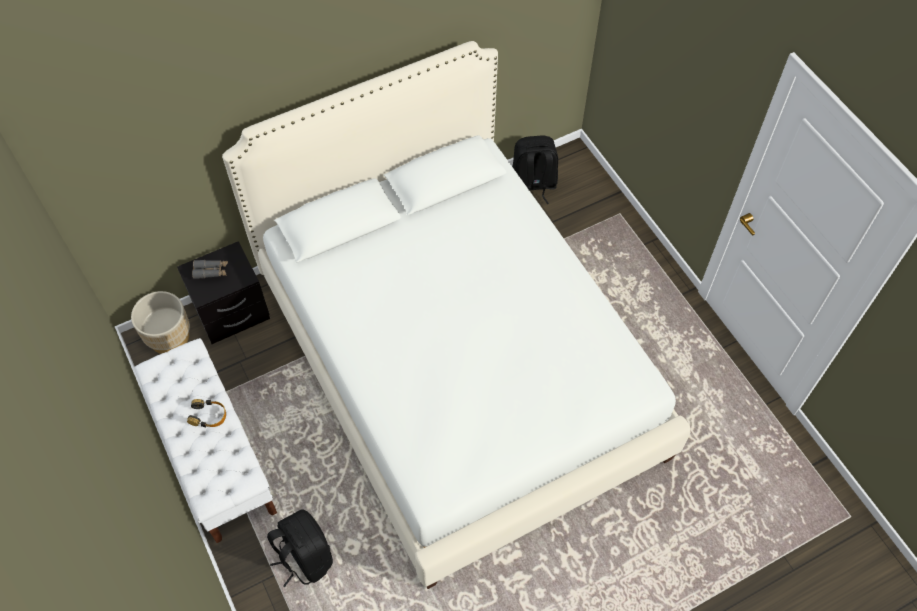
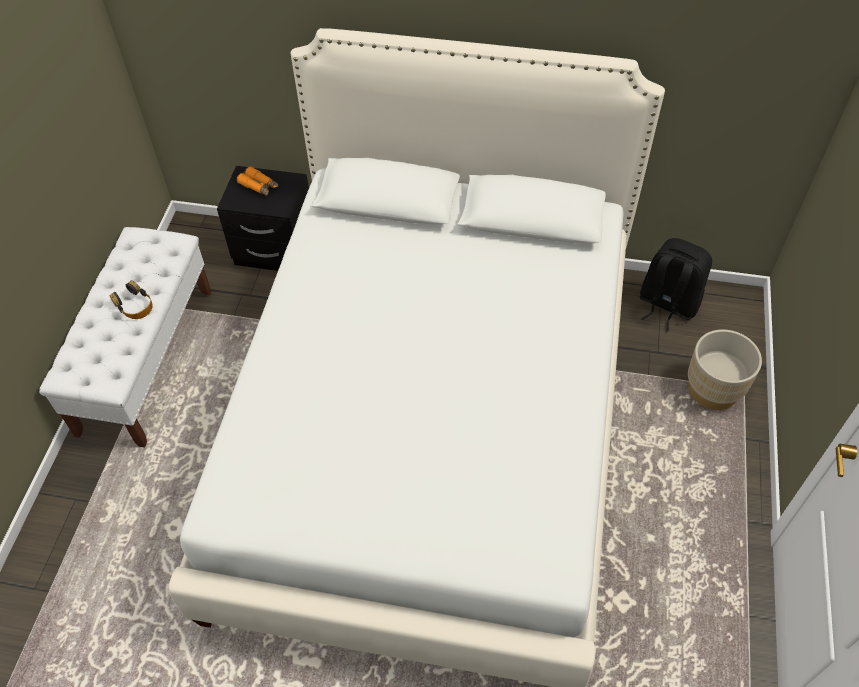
camera: 40 degrees right, 5 degrees down
beige planter [131,291,190,354] -> beige planter moved to [688,329,762,410]
grey binoculars [192,260,228,279] -> orange binoculars [237,166,278,196]
black backpack [267,509,333,587] -> none

